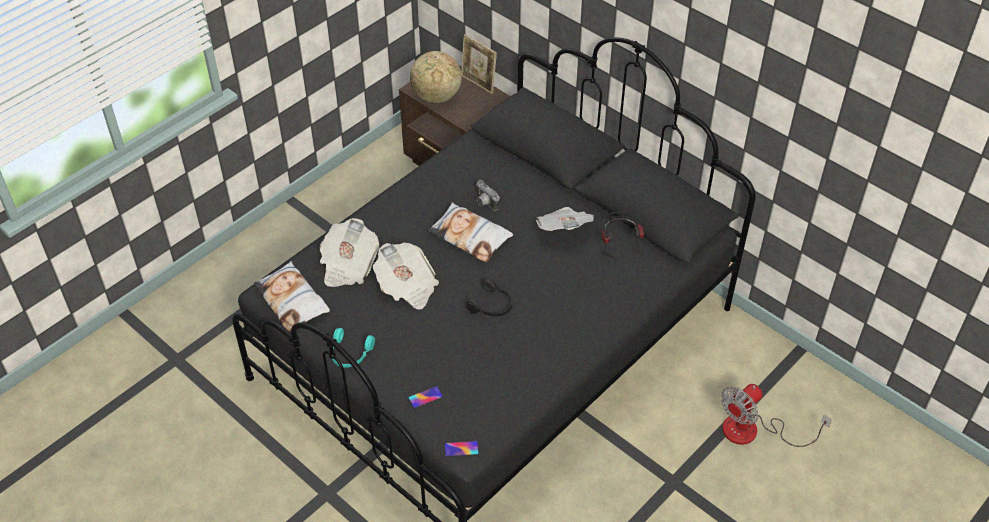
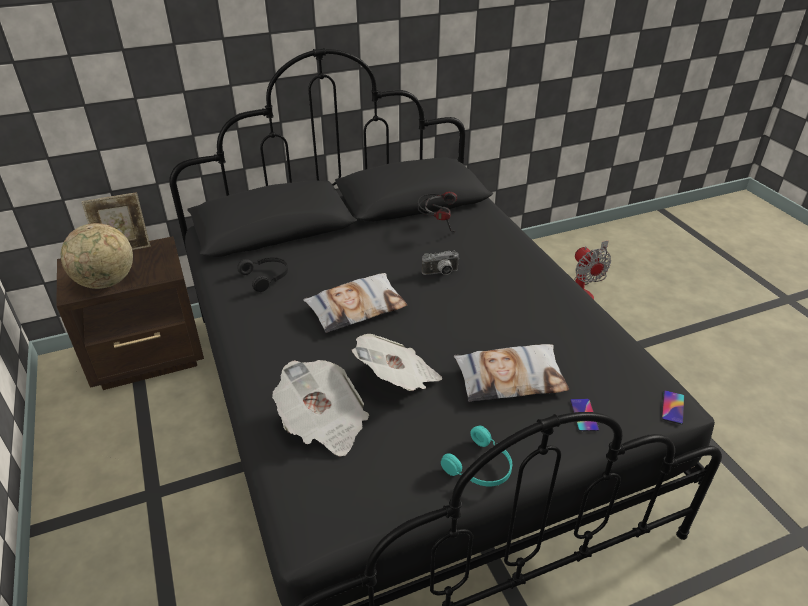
camera: 65 degrees left, 10 degrees down
pillow [254,261,330,332] -> pillow moved to [454,344,569,402]
black headphones [466,279,513,317] -> black headphones moved to [237,257,288,292]
camera [476,180,500,211] -> camera moved to [422,251,460,275]
newspaper [536,207,594,231] -> none

